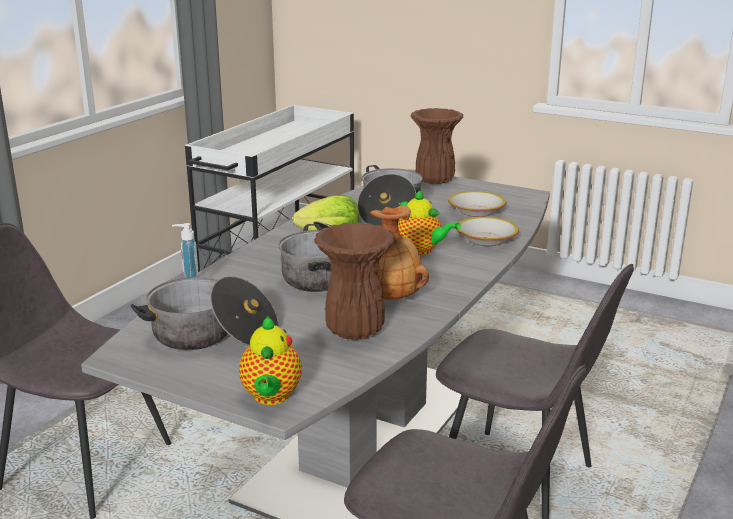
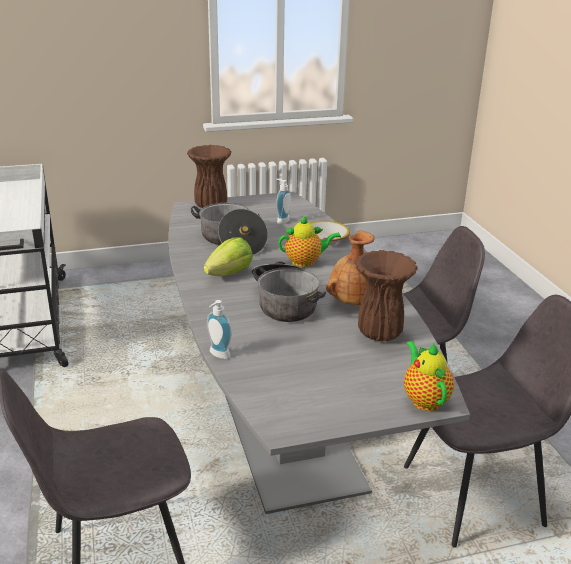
camera: 45 degrees left, 5 degrees up
cooking pot [131,276,279,350] -> none
teapot [239,316,302,405] -> teapot turned 150 degrees counterclockwise [404,341,454,411]
bowl [448,191,506,217] -> soap dispenser [276,179,291,224]

